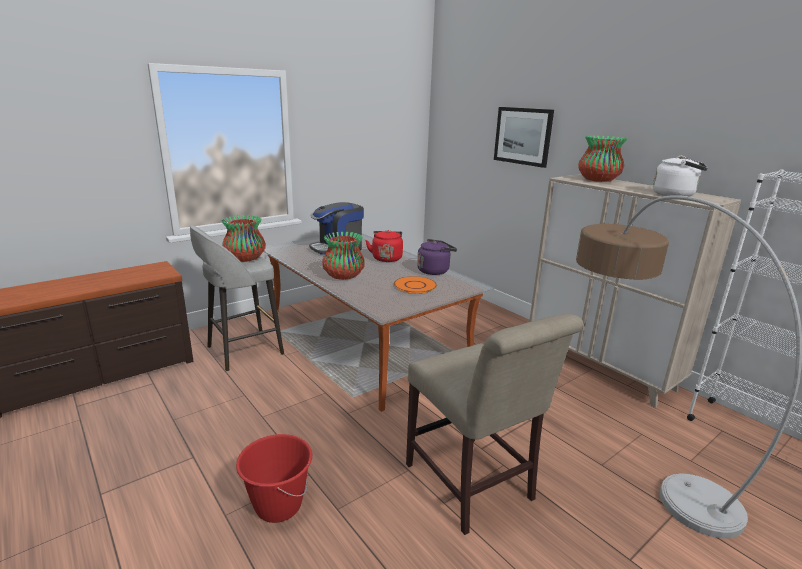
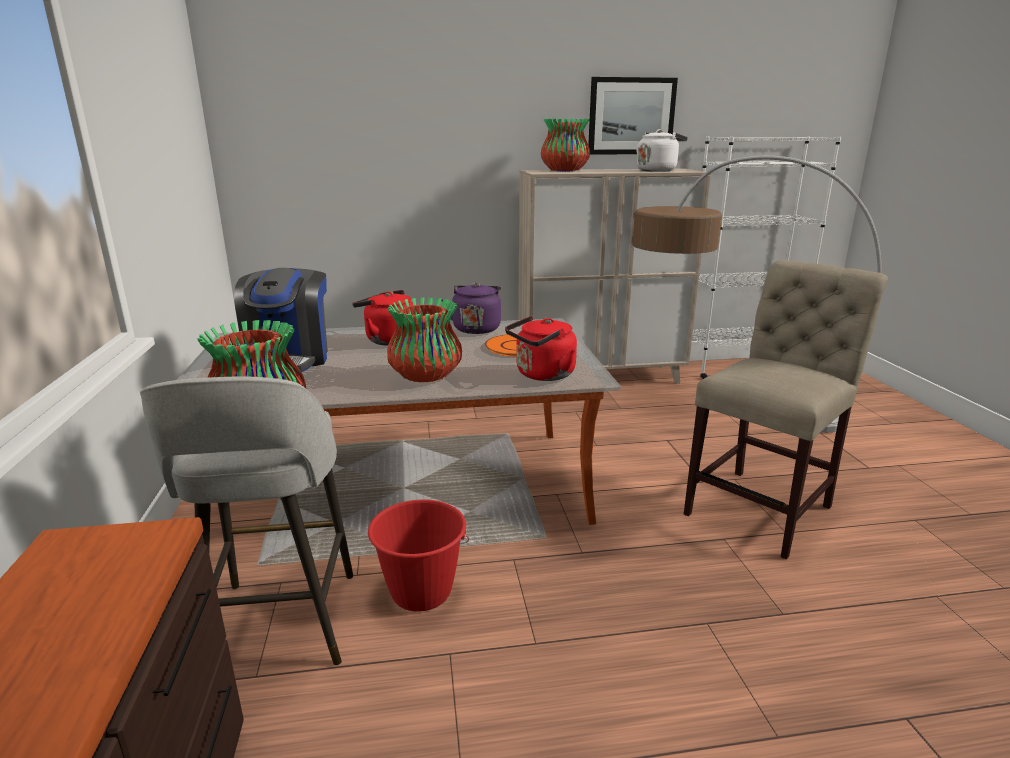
camera: 60 degrees left, 0 degrees up
red bucket [236,434,312,523] -> red bucket moved to [368,499,469,612]
beige chair [406,314,583,535] -> beige chair turned 45 degrees counterclockwise [684,260,888,559]
picture [494,107,554,168] -> picture moved to [588,77,678,155]
none -> red kettle [505,316,577,381]

